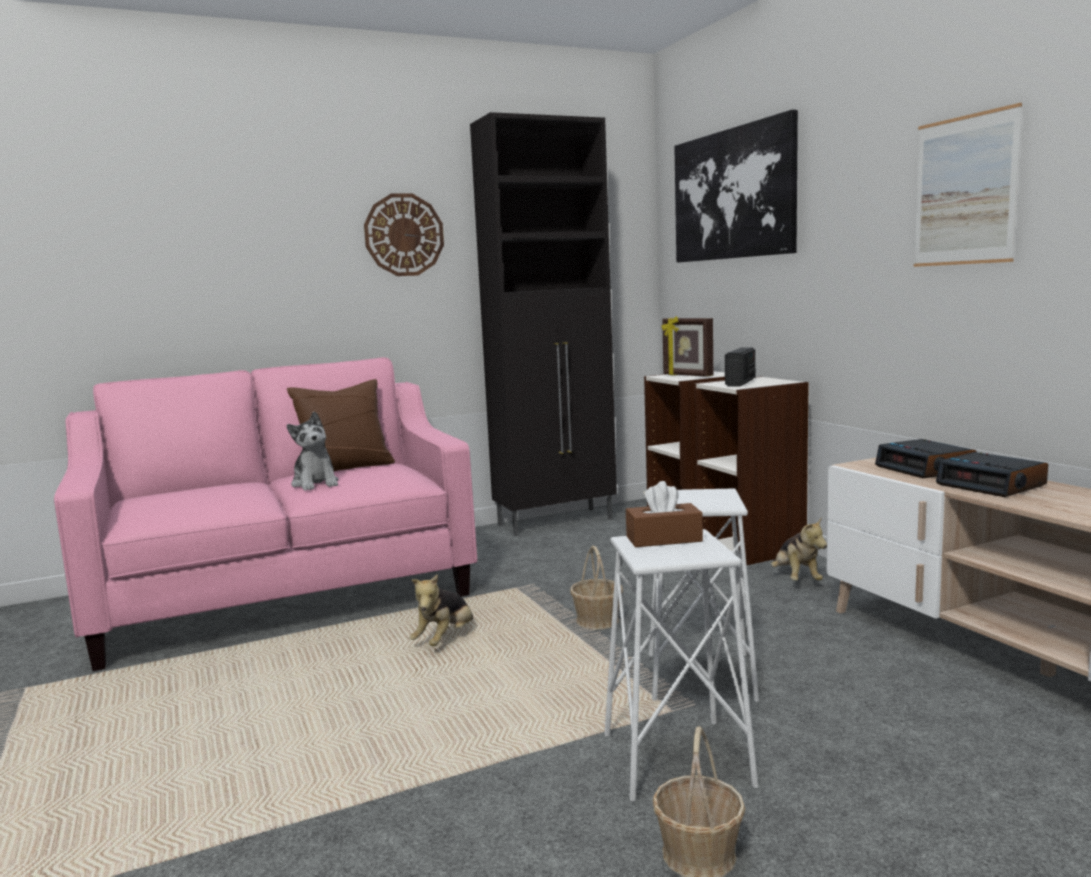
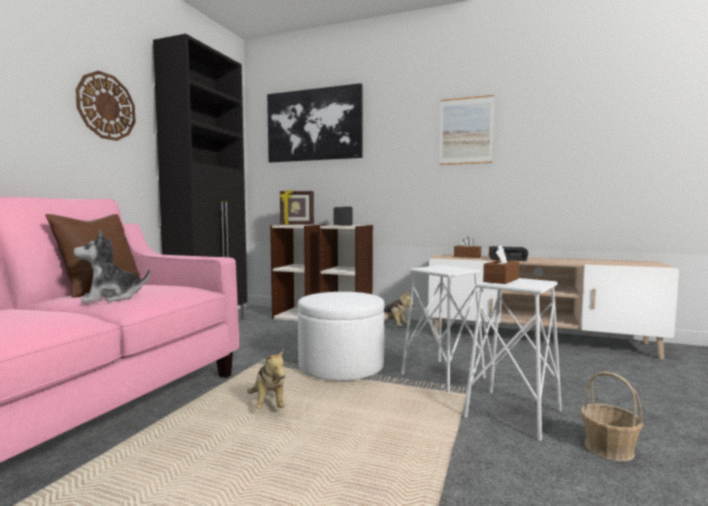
camera: 45 degrees left, 5 degrees down
plush toy [287,412,339,491] -> plush toy turned 135 degrees clockwise [73,230,150,303]
basket [570,546,623,630] -> white ottoman [298,292,384,381]
alarm clock [875,439,977,478] -> brown tissue box [454,236,481,258]

